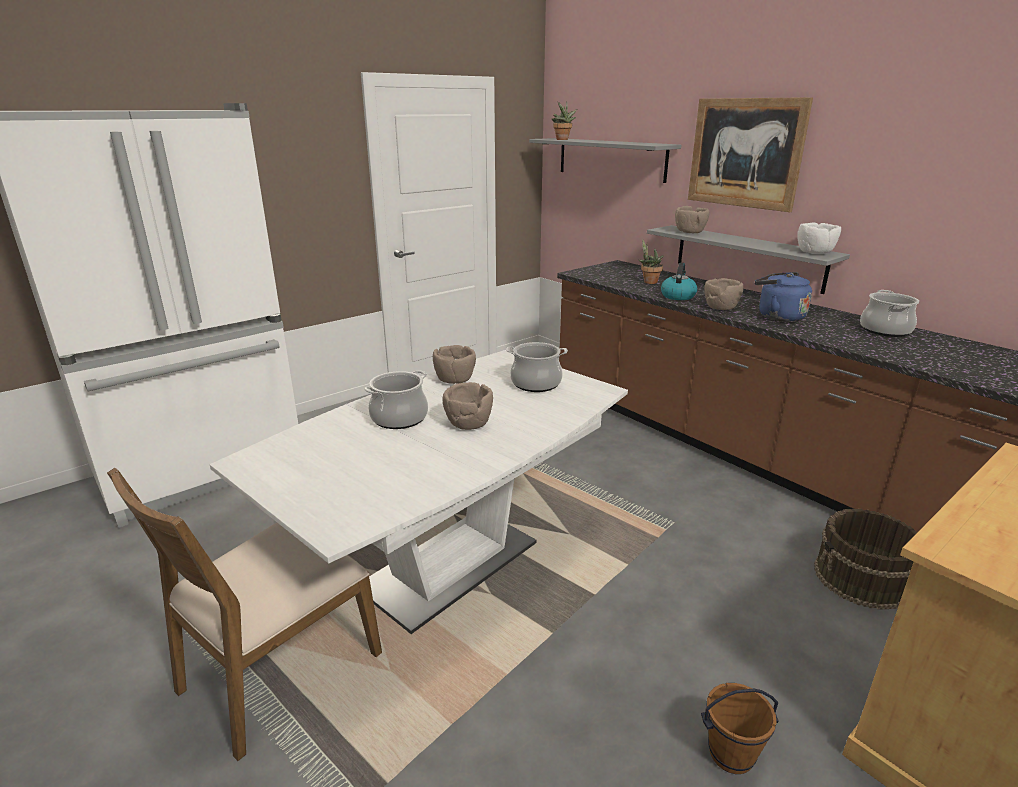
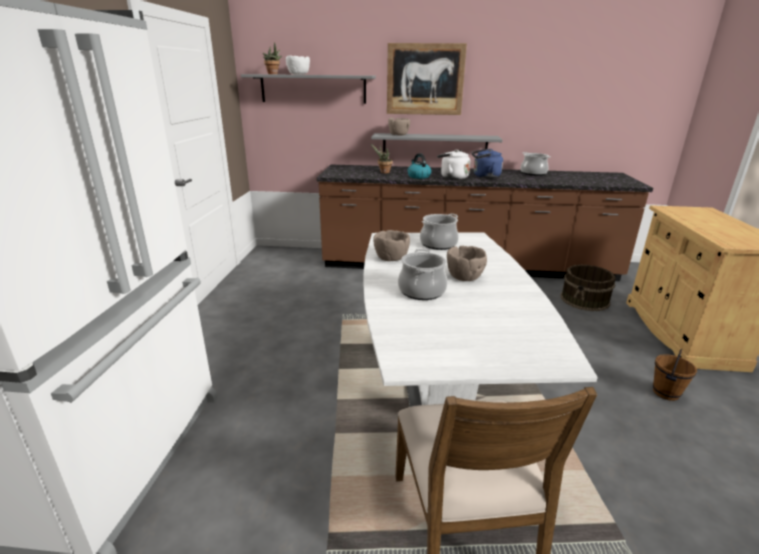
camera: 45 degrees left, 0 degrees up
brown bowl [704,278,743,310] -> white kettle [437,150,470,180]
white bowl [798,223,841,253] -> white bowl moved to [286,56,310,75]

